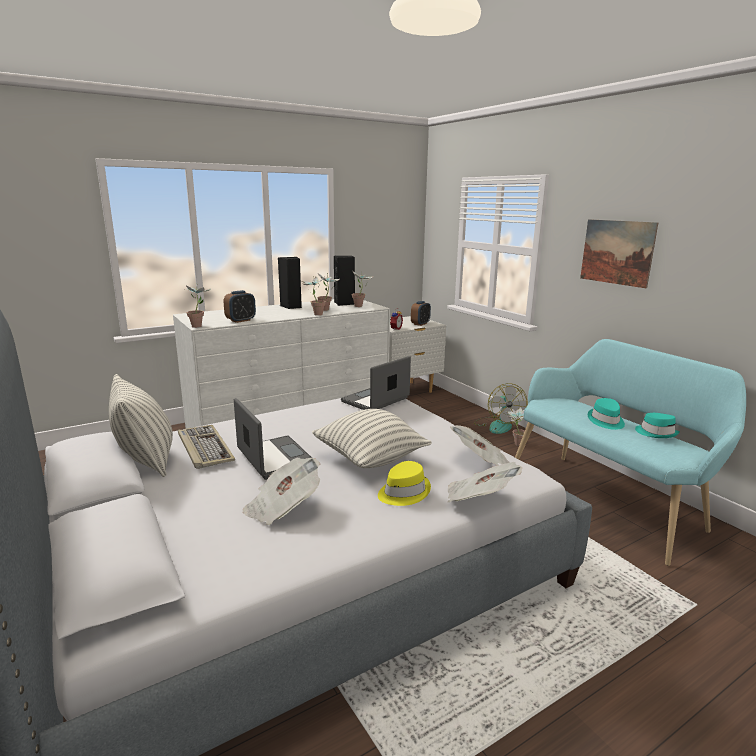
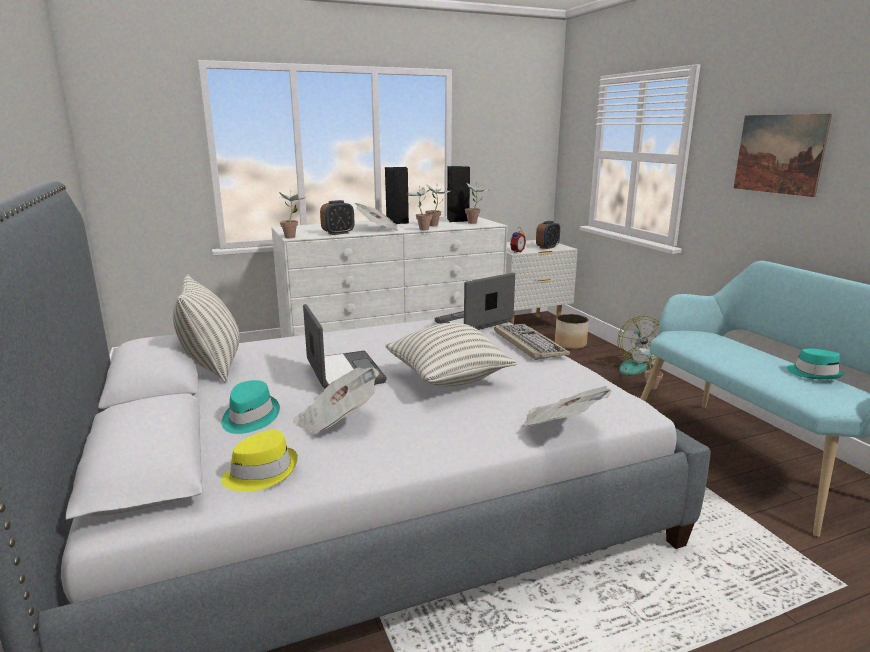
camera: 10 degrees right, 0 degrees up
keyboard [178,425,235,469] -> keyboard moved to [494,324,570,360]
yellow hat [378,461,431,506] -> yellow hat moved to [221,430,298,492]
newspaper [450,425,510,465] -> newspaper moved to [355,203,398,231]
turquoise hat [588,398,625,430] -> turquoise hat moved to [221,380,280,434]
none -> planter [555,314,589,349]

